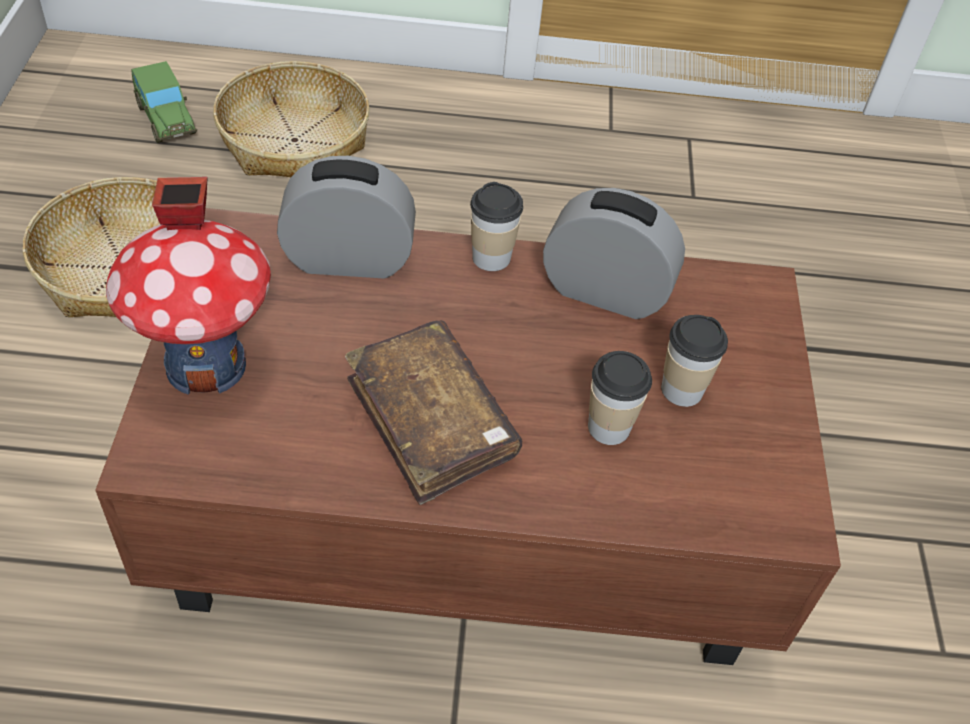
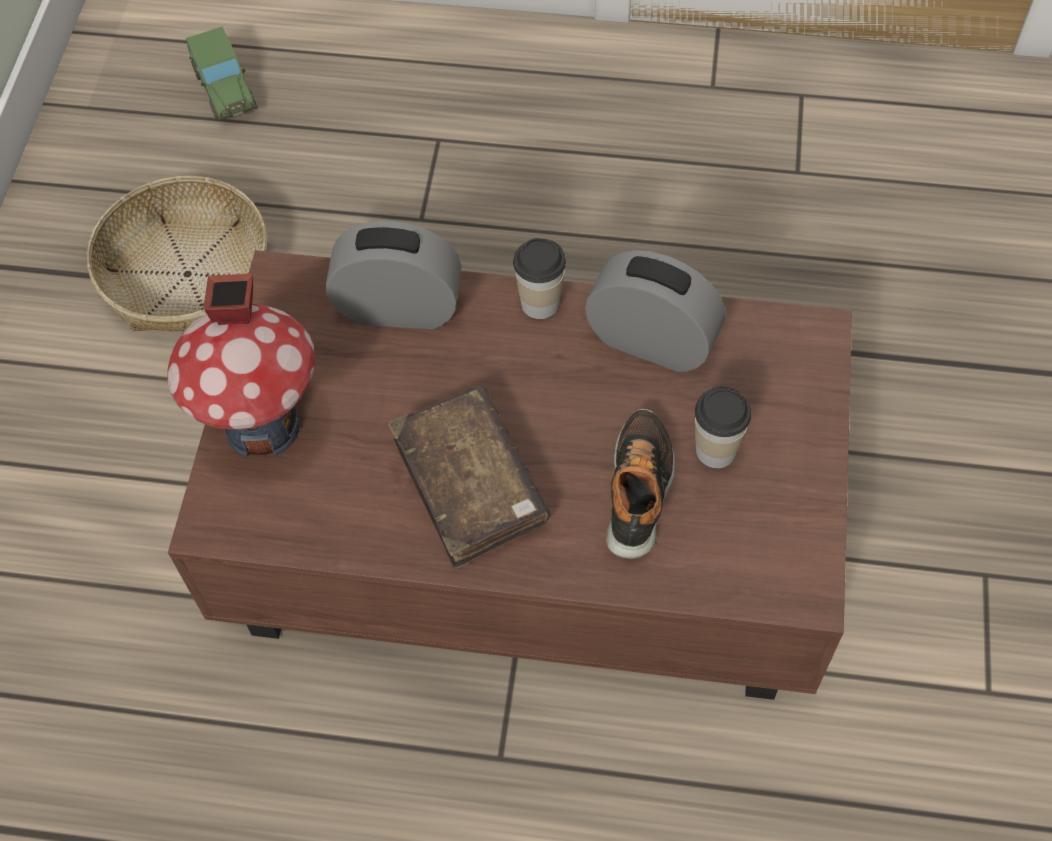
camera: 10 degrees right, 10 degrees up
basket [213,61,370,177] -> none
cup [588,351,652,445] -> shoe [606,409,675,559]

